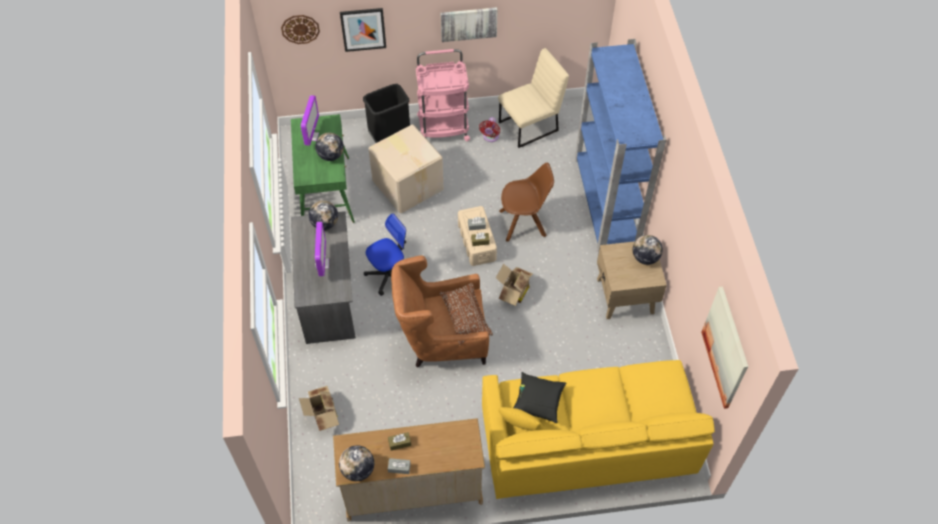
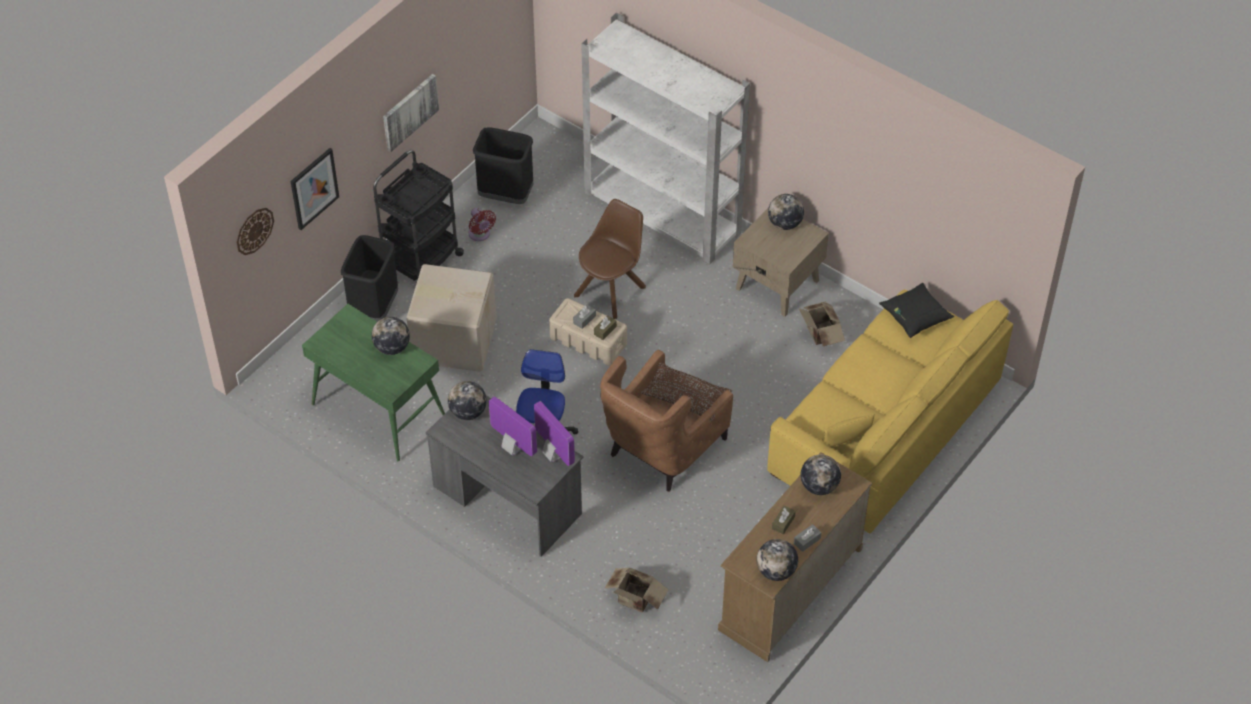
camera: 45 degrees left, 5 degrees down
monitor [301,95,319,146] -> monitor moved to [534,401,575,466]
pink cart [416,49,470,142] -> black cart [373,150,464,281]
cardboard box [496,264,533,306] -> cardboard box moved to [799,302,845,346]
beige chair [498,48,569,148] -> black trash can [473,127,533,204]
black pillow [513,372,566,423] -> black pillow moved to [879,283,954,338]
blue bookcase [575,39,666,252] -> white bookcase [581,13,750,265]
picture [701,287,749,409] -> none
none -> globe [801,454,841,495]

